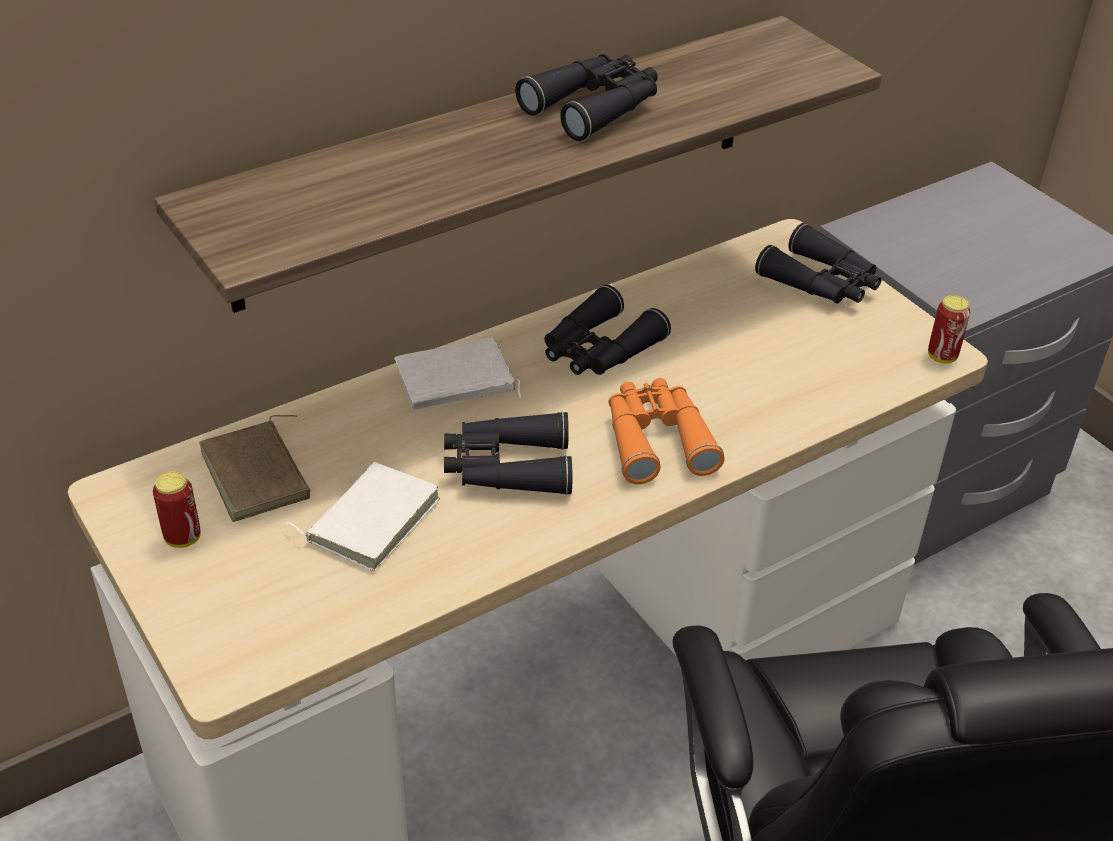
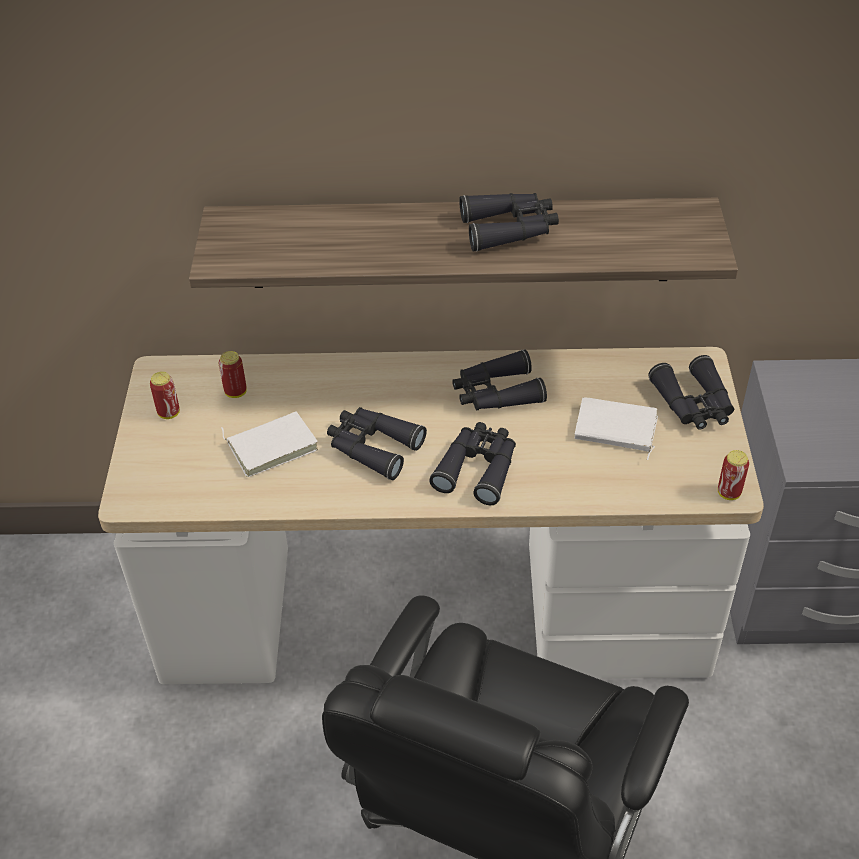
camera: 35 degrees right, 5 degrees up
brown book [199,415,310,522] -> can [219,351,247,398]
white book [394,338,522,410] -> white book moved to [574,397,658,460]
orange binoculars [608,378,724,484] -> black binoculars [429,422,516,505]

